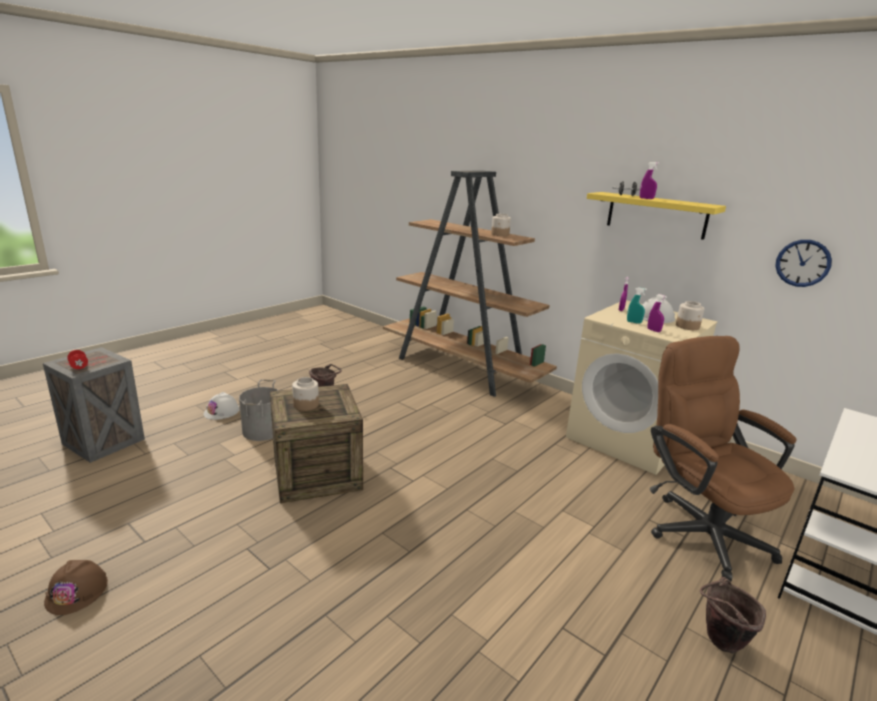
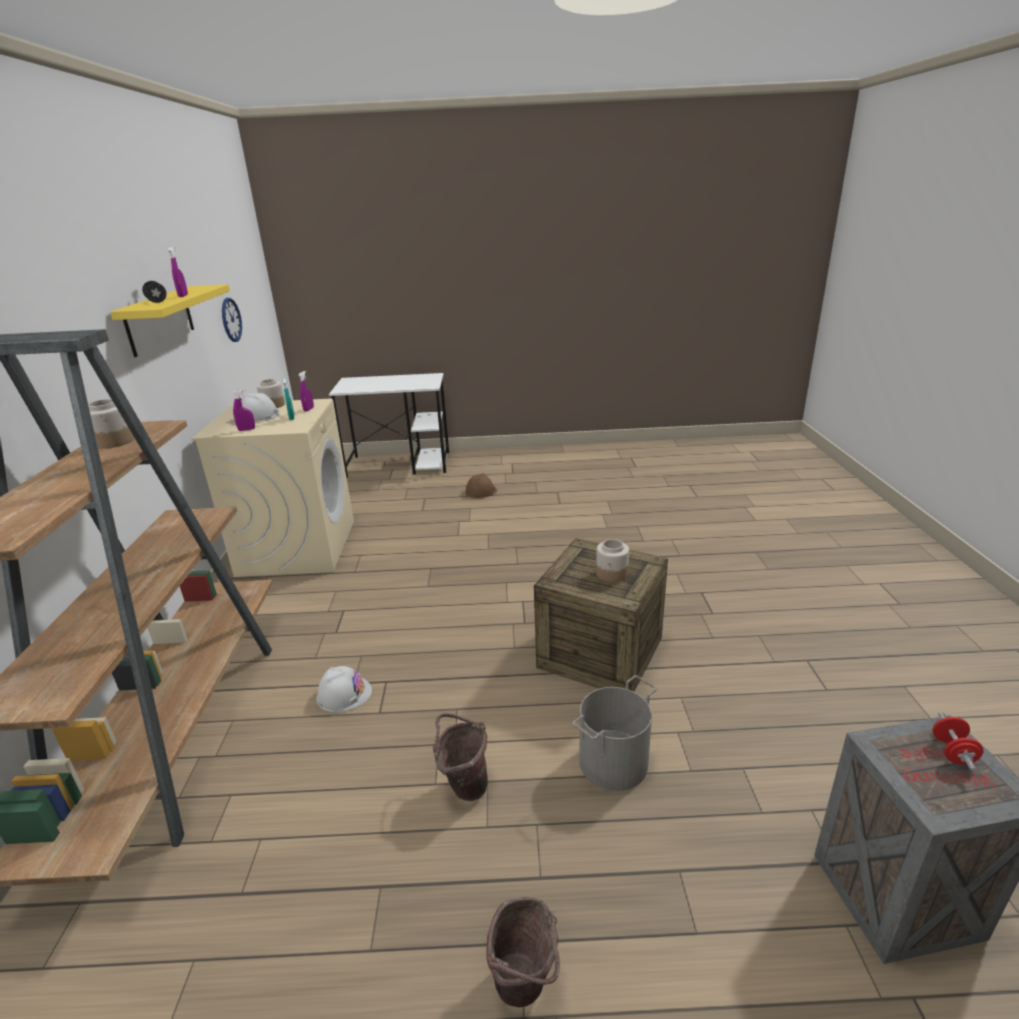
camera: 130 degrees left, 5 degrees up
brown hard hat [44,560,108,615] -> brown hard hat moved to [465,473,497,498]
white hard hat [204,392,240,420] -> white hard hat moved to [316,666,372,712]
brown office chair [650,336,797,581] -> none
brown bucket [700,577,766,653] -> brown bucket moved to [486,897,560,1008]

